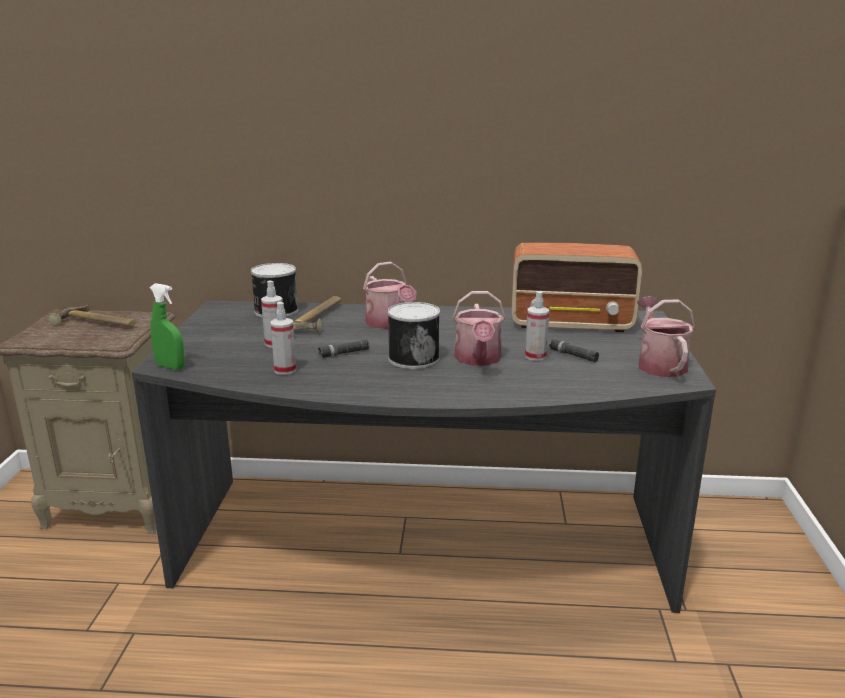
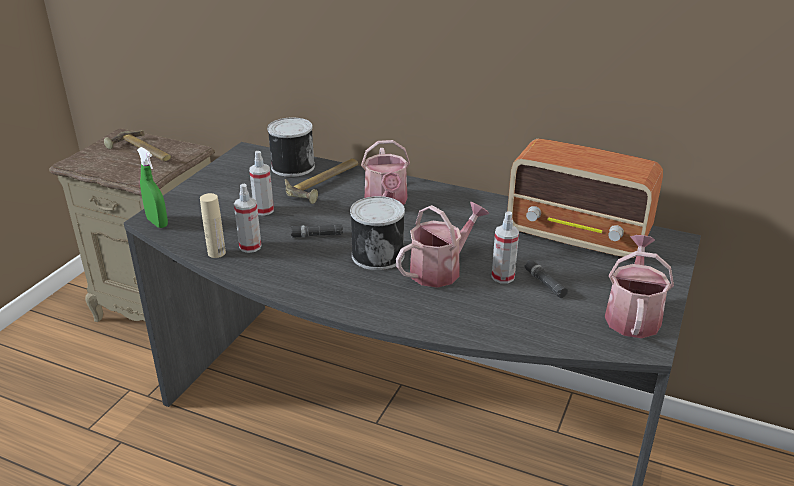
camera: 20 degrees right, 10 degrees up
watering can [453,291,506,366] -> watering can turned 150 degrees counterclockwise [396,202,489,288]
none -> beige bottle [200,193,226,258]

